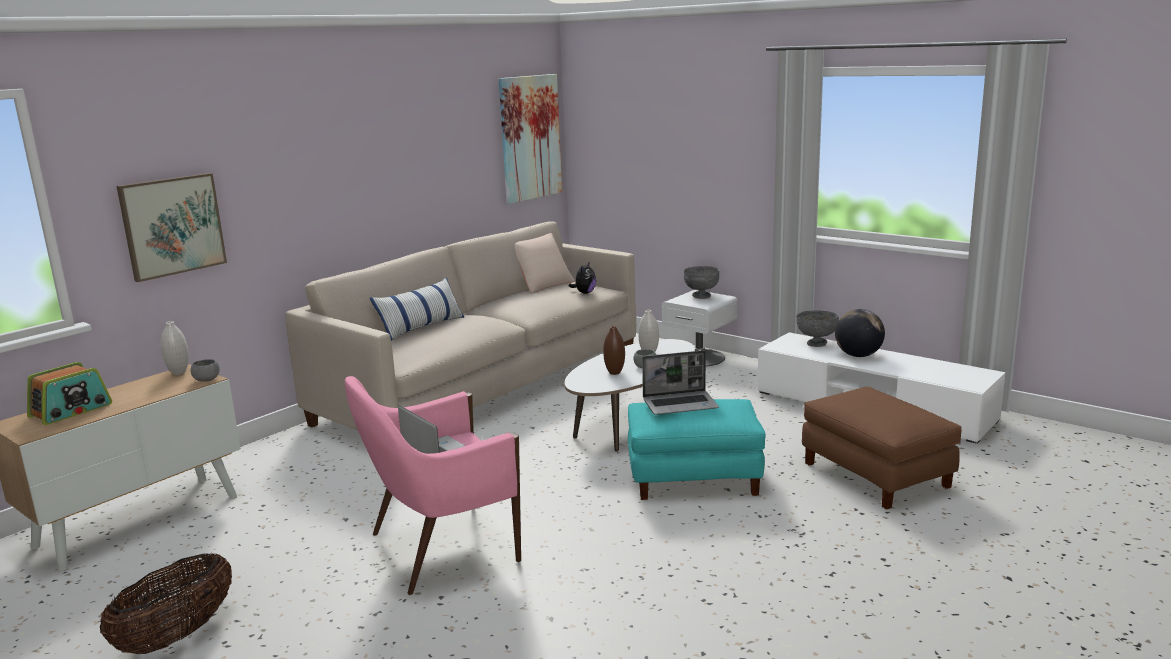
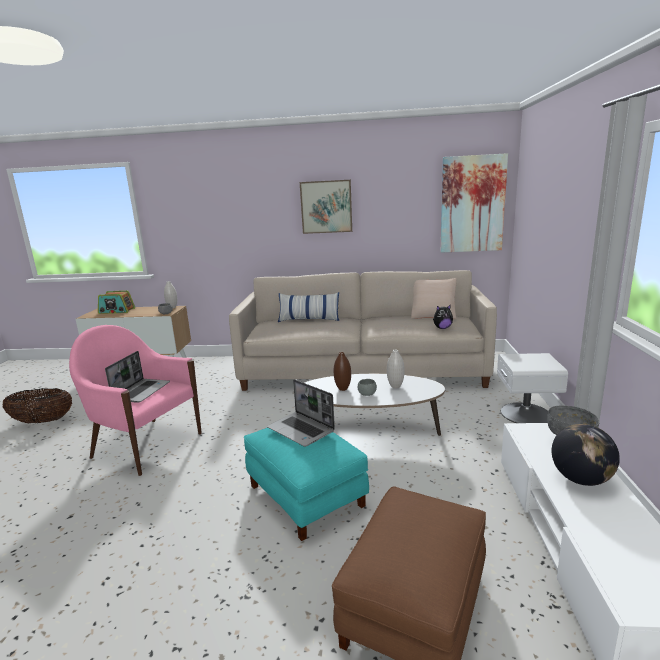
camera: 55 degrees right, 0 degrees up
picture [117,173,227,282] -> picture moved to [300,180,352,234]
grey bowl [684,266,719,299] -> none

